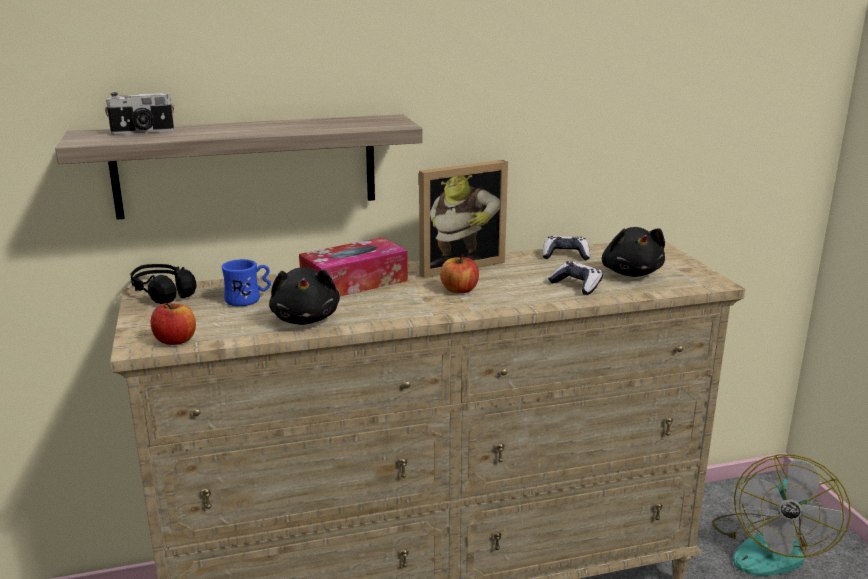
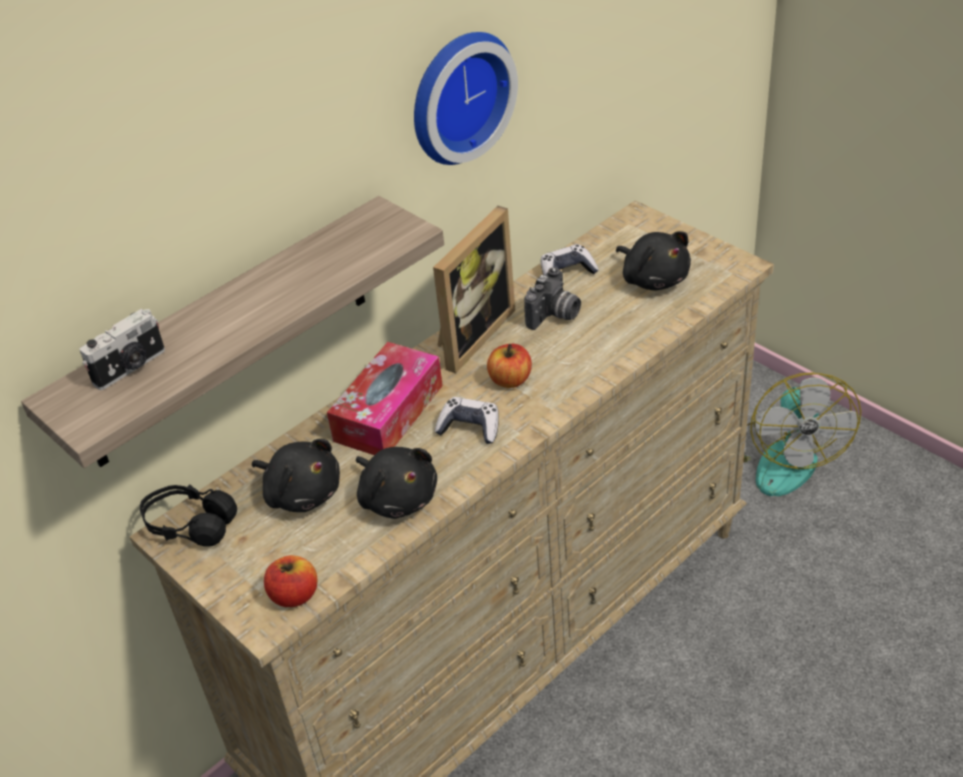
camera: 25 degrees left, 20 degrees up
blue mug [222,259,271,306] -> black plush toy [252,439,340,512]
game controller [548,261,603,295] -> game controller moved to [434,397,499,444]
none -> wall clock [414,32,518,165]
none -> camera [524,267,581,330]

